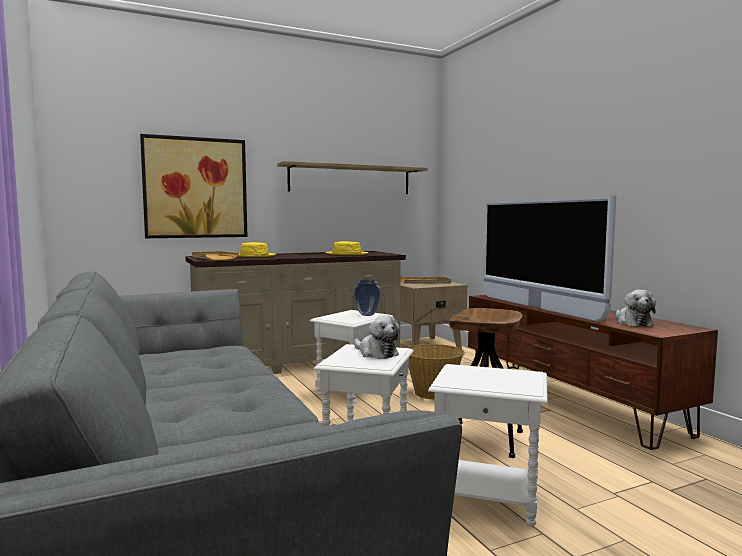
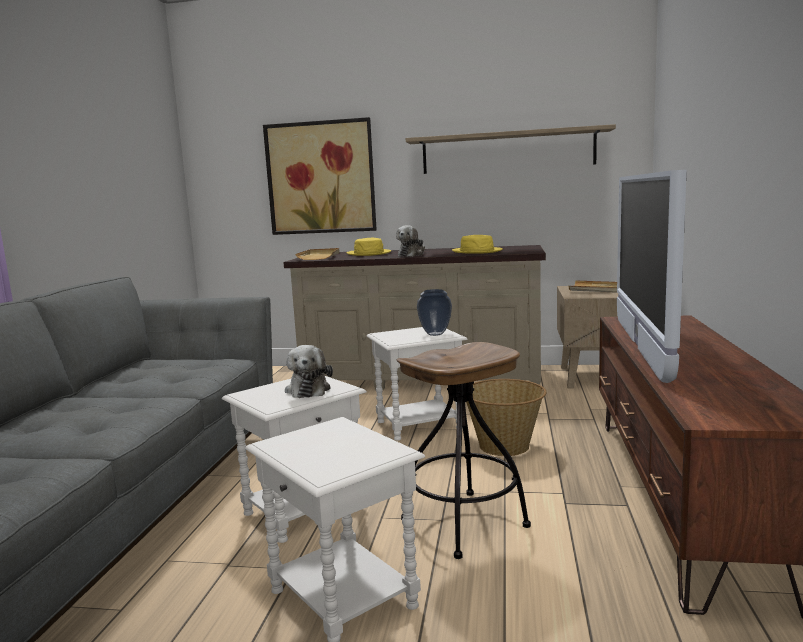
camera: 35 degrees right, 5 degrees up
plush toy [616,290,656,327] -> plush toy moved to [396,225,425,257]

